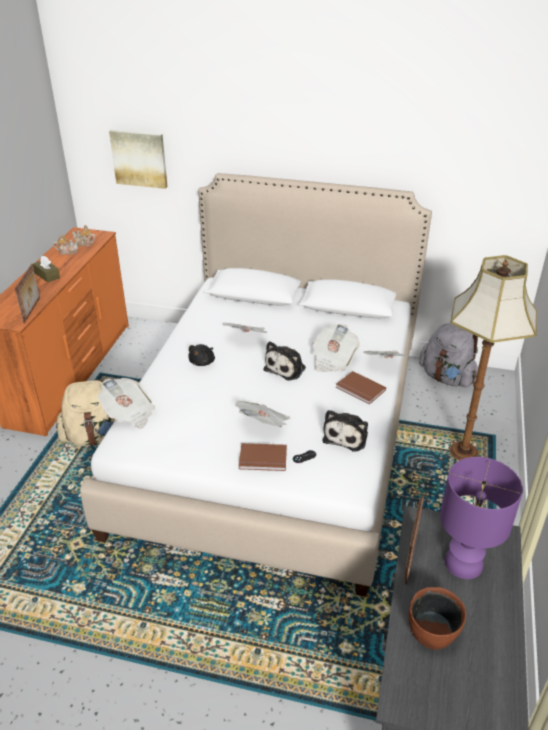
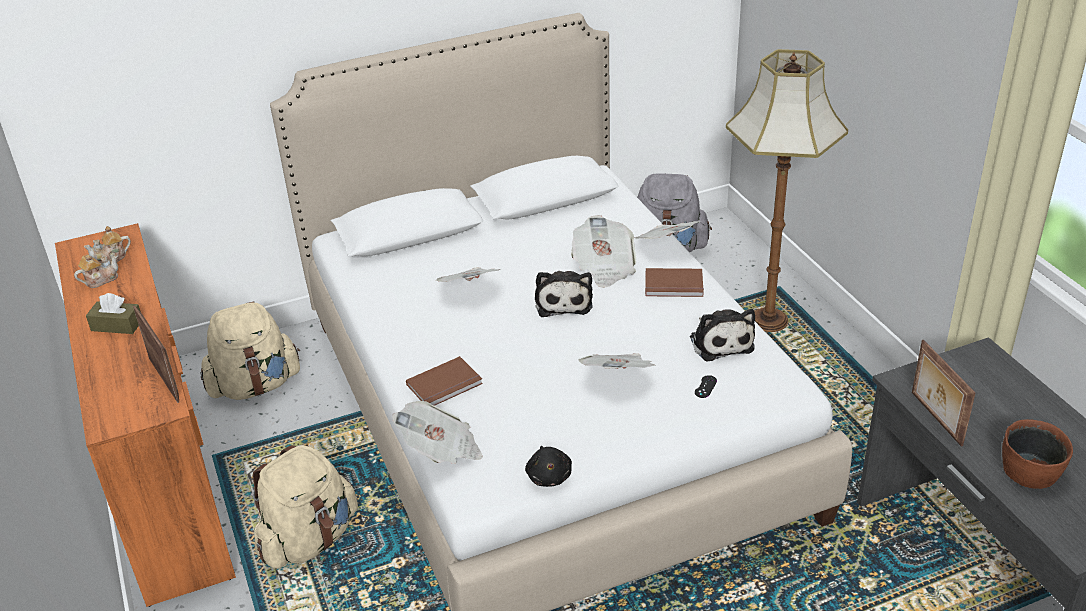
camera: 35 degrees left, 0 degrees up
picture [109,130,167,189] -> none
black plush toy [188,344,215,366] -> black plush toy moved to [525,446,572,487]
brown book [239,443,287,471] -> brown book moved to [406,356,483,405]
purple table lamp [440,457,523,579] -> none
none -> beige backpack [200,302,300,400]

